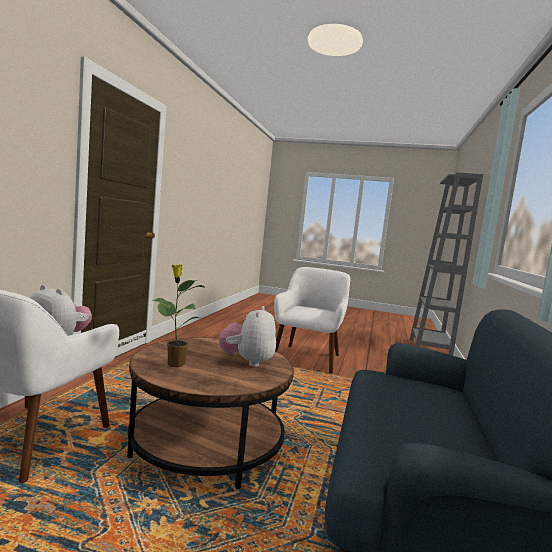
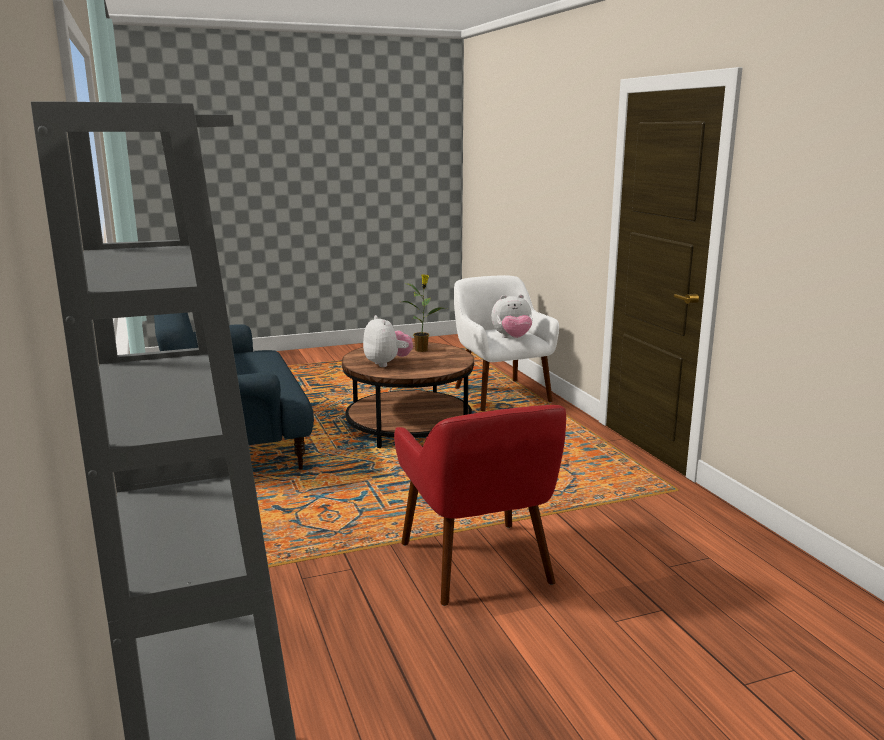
camera: 145 degrees right, 10 degrees up
white armchair [274,267,350,374] -> red armchair [394,405,566,606]

